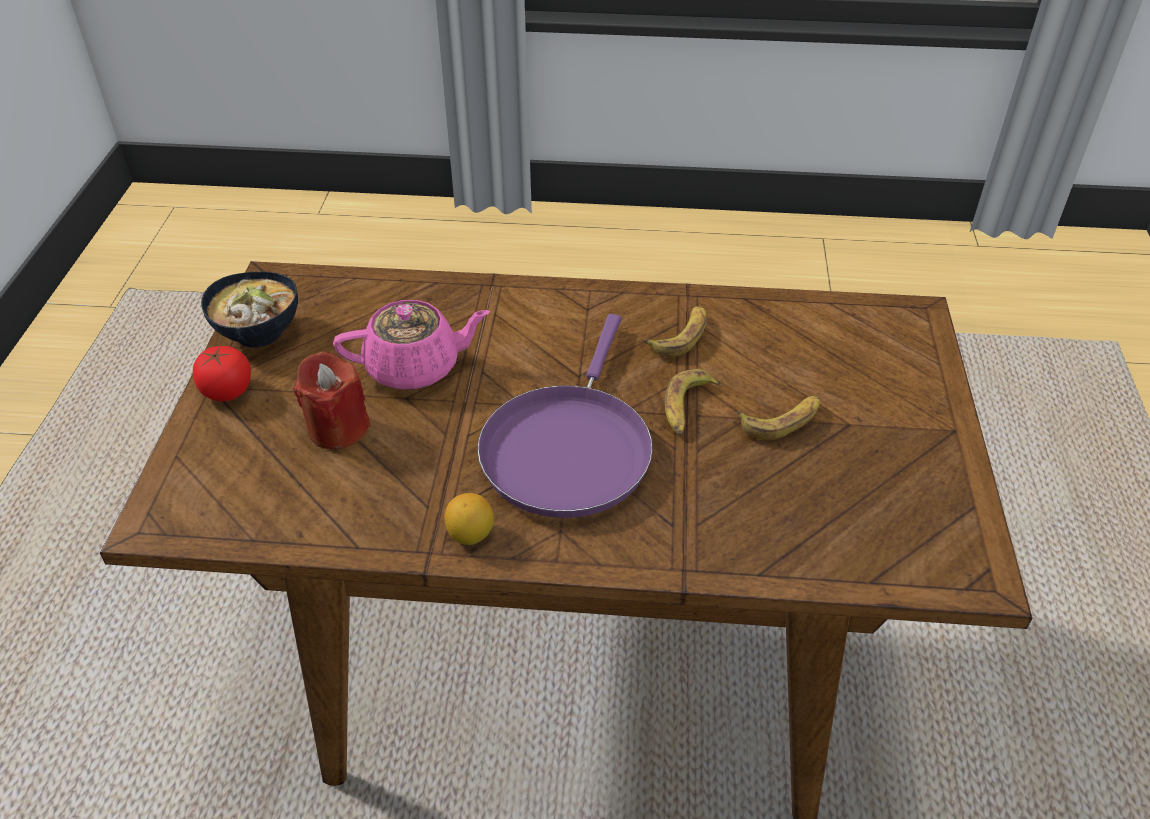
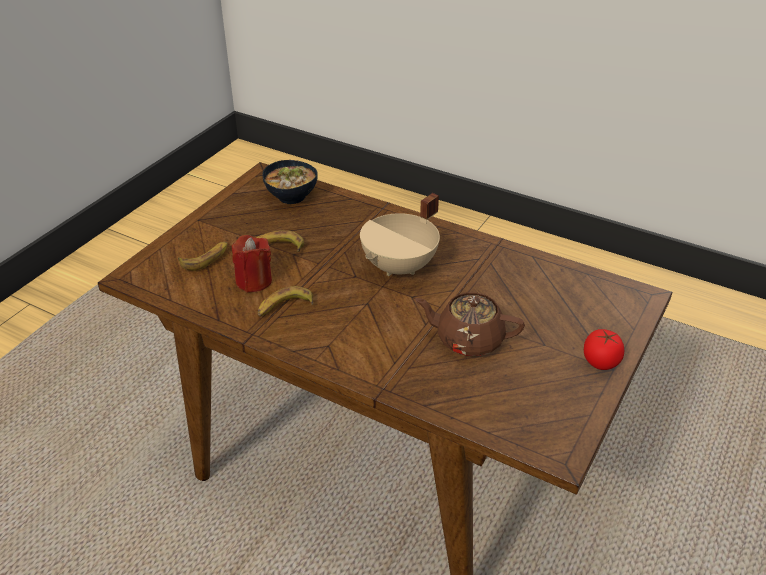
camera: 155 degrees left, 5 degrees down
bowl [201,271,298,347] -> bowl moved to [262,160,318,204]
red candle [293,351,371,449] -> red candle moved to [232,235,272,292]
pink teapot [333,300,491,390] -> brown teapot [415,292,525,356]
lemon [444,493,494,545] -> none
purple frying pan [477,314,653,518] -> beige cooking pot [360,193,440,276]
banana [665,369,722,436] -> banana moved to [178,242,227,271]

